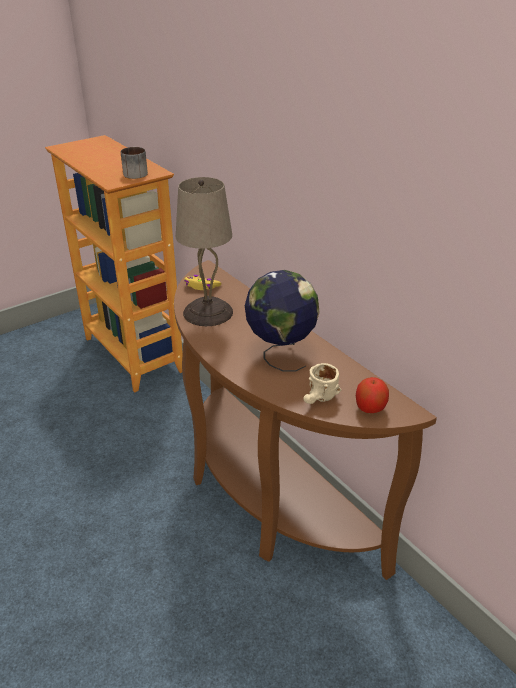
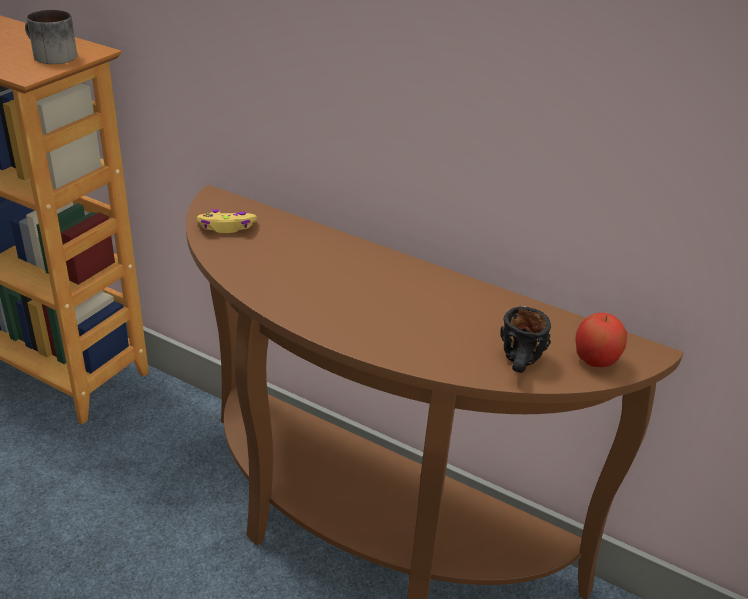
camera: 25 degrees left, 0 degrees up
beige table lamp [176,177,233,326] -> none
globe [245,270,320,371] -> none
beige mug [303,363,342,404] -> black mug [500,306,551,373]

